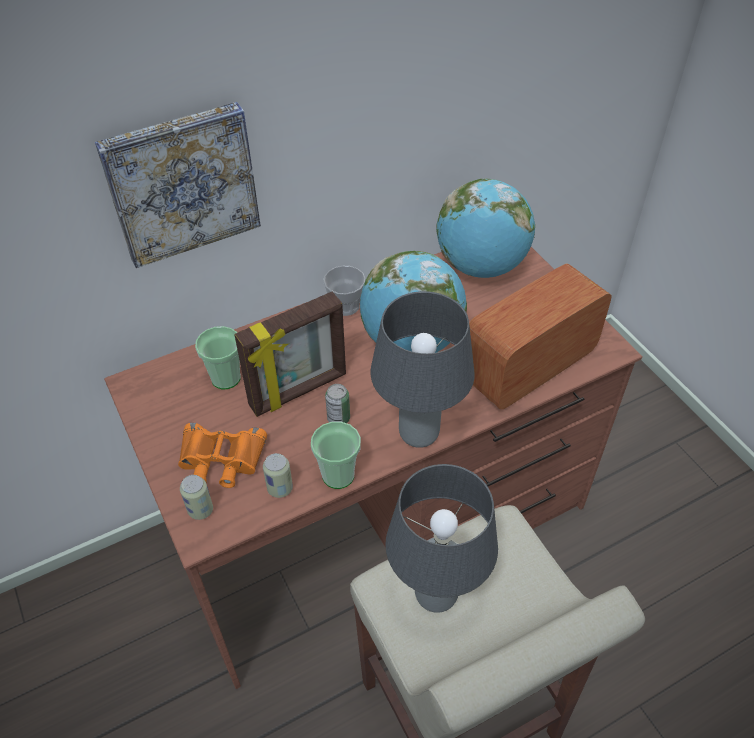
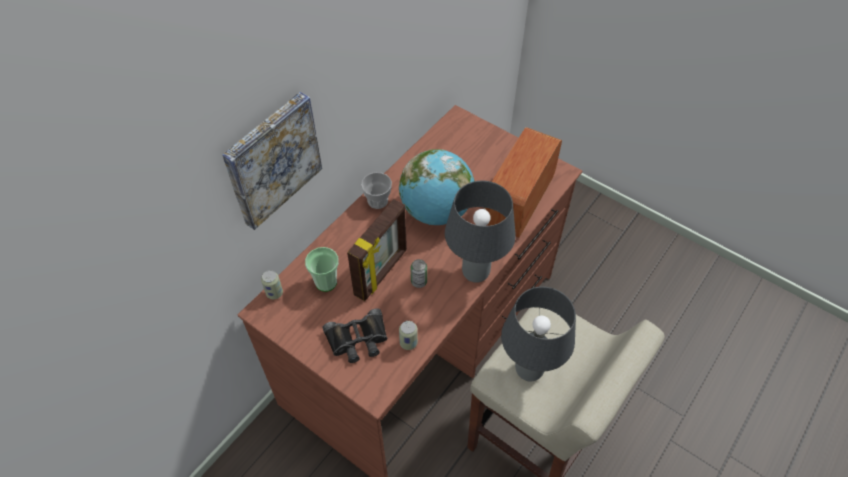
camera: 25 degrees left, 5 degrees up
orange binoculars [178,423,267,488] -> black binoculars [323,308,387,363]
can [180,475,213,520] -> can moved to [261,270,283,299]
cup [311,422,361,489] -> none
globe [436,179,535,278] -> none

